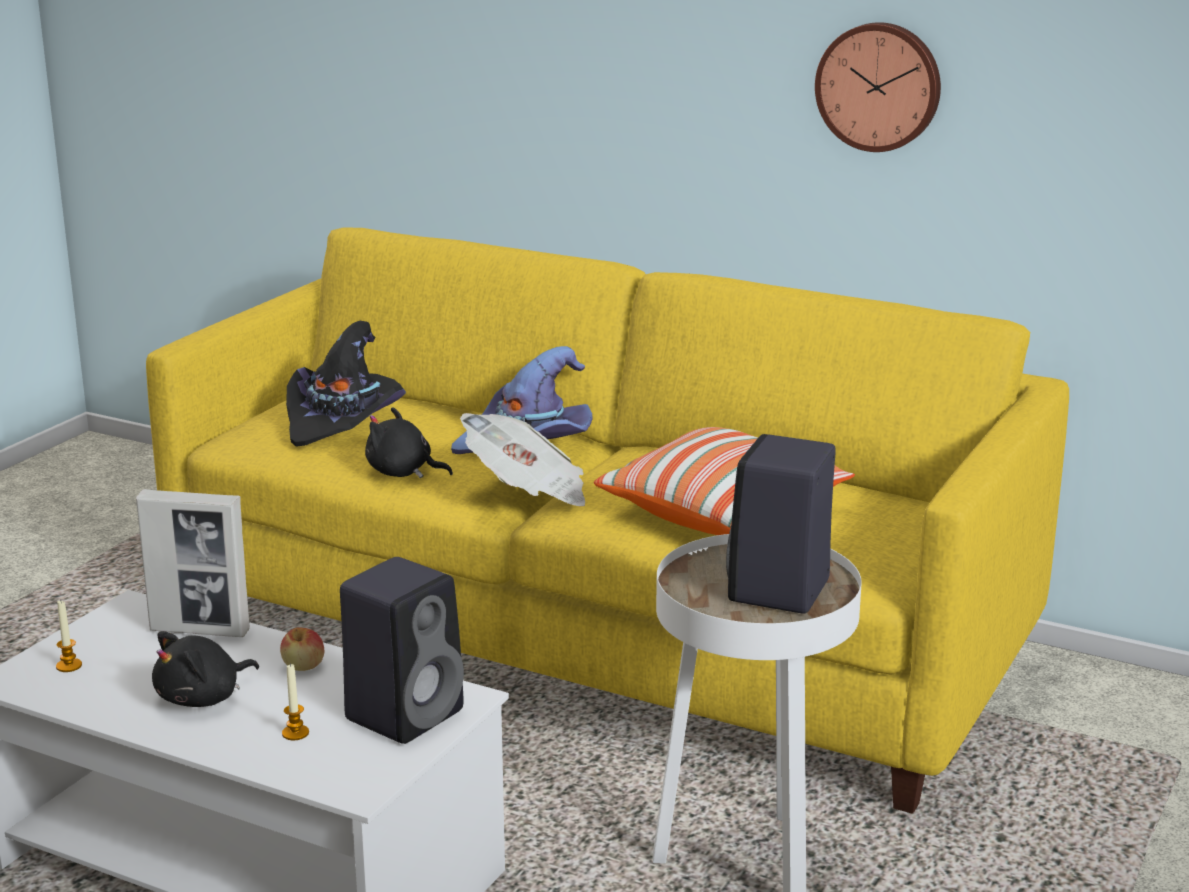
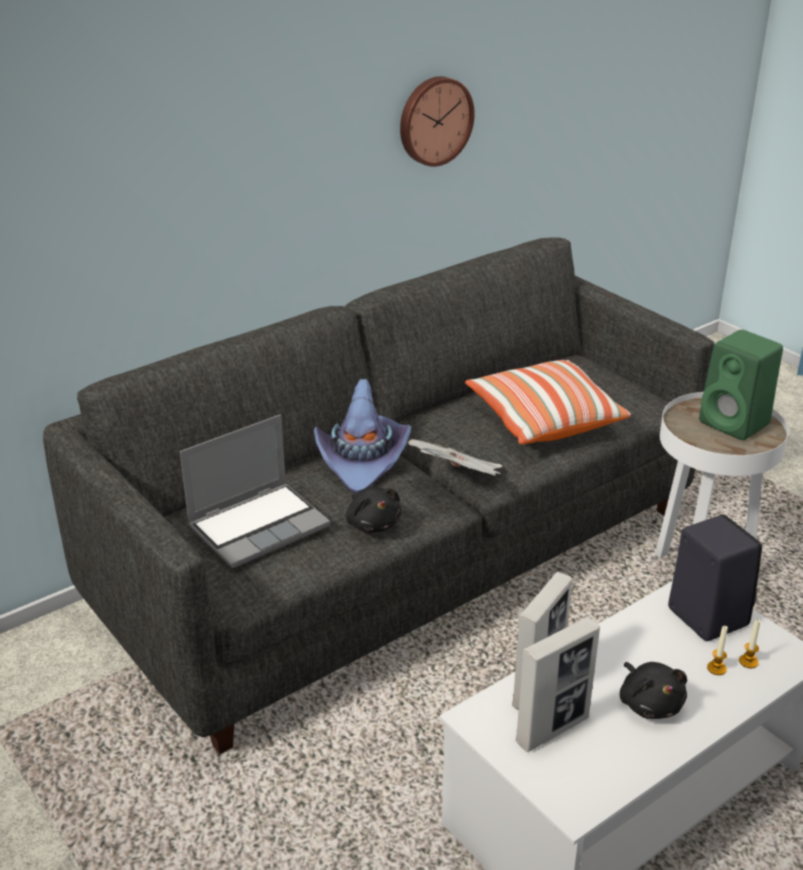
camera: 65 degrees left, 10 degrees up
candle [56,601,82,672] -> candle moved to [739,620,760,668]
yellow sofa [146,227,1069,814] -> grey sofa [43,237,715,754]
apple [280,628,324,671] -> none
black hat [286,321,406,447] -> laptop [180,414,330,568]
black plush toy [365,407,453,478] -> black plush toy turned 75 degrees counterclockwise [346,486,401,533]
black speaker [726,434,836,614] -> green speaker [699,329,783,440]
none -> picture frame [516,617,600,752]

